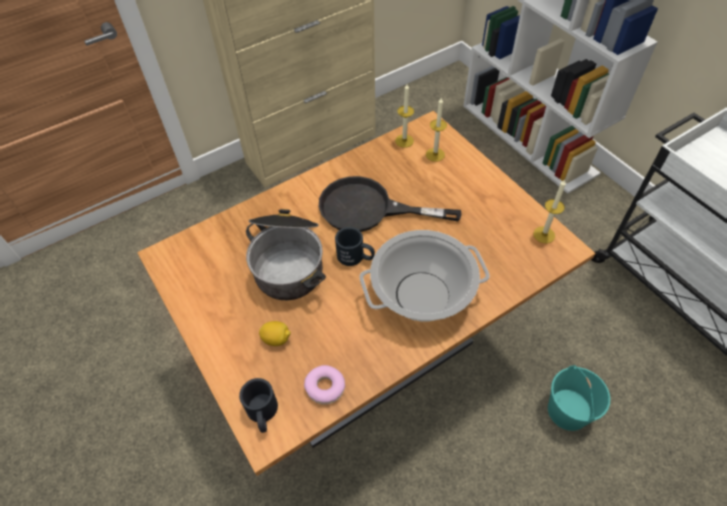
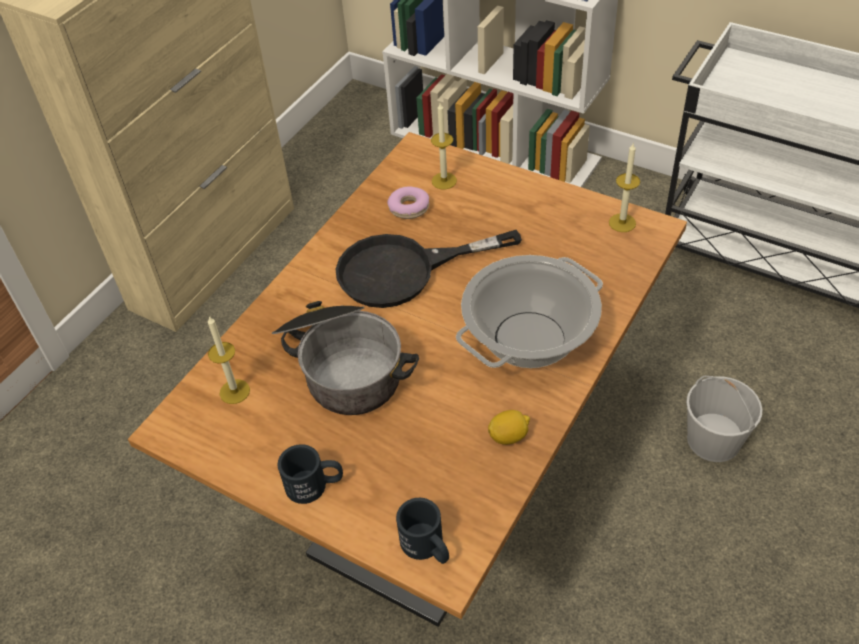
camera: 25 degrees left, 5 degrees down
lemon [259,321,291,346] -> lemon moved to [488,410,530,445]
donut [304,365,345,405] -> donut moved to [387,186,429,219]
black mug [335,227,375,266] -> black mug moved to [278,444,343,504]
candle [395,84,414,148] -> candle moved to [208,316,250,404]
turquoise bucket [548,365,610,431] -> white bucket [686,376,763,462]

